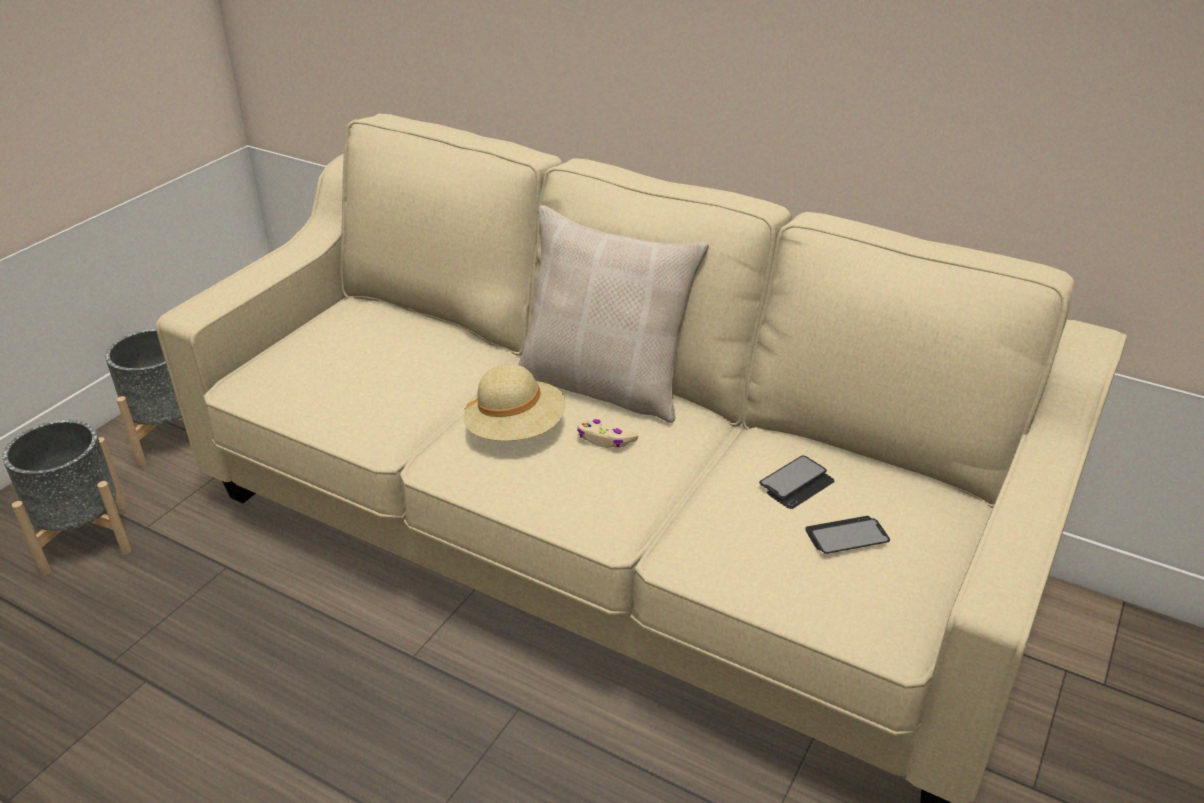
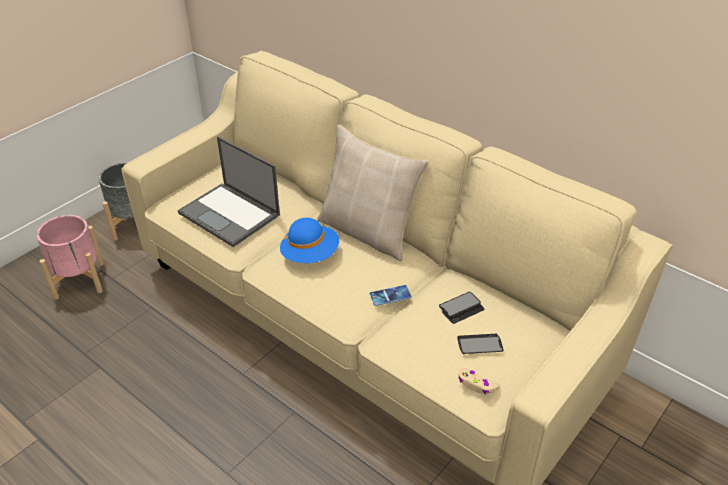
camera: 10 degrees right, 5 degrees up
grey planter [2,420,131,576] -> pink planter [37,215,104,300]
beige hat [464,364,566,441] -> blue hat [280,218,339,263]
beige game controller [577,419,638,448] -> beige game controller moved to [458,368,500,395]
none -> laptop [178,136,280,247]
none -> phone [370,285,412,306]

